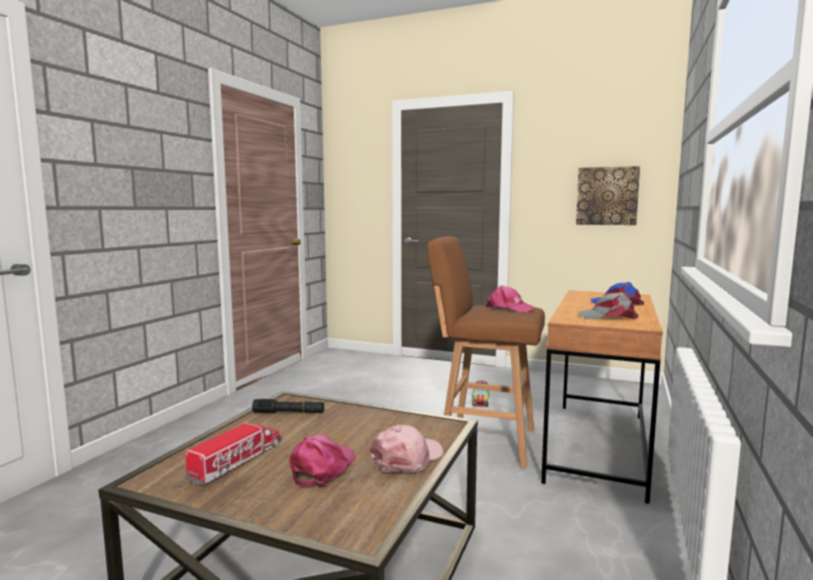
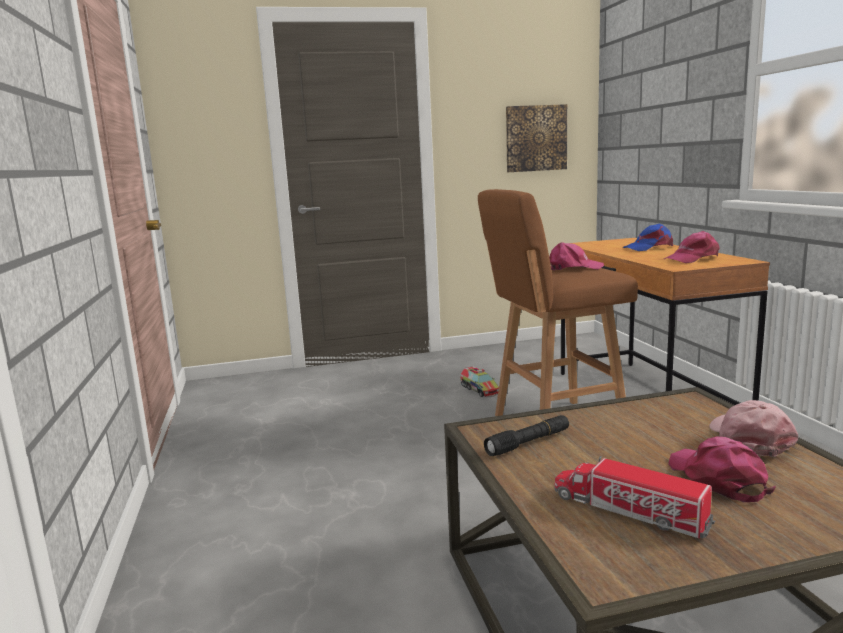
camera: 35 degrees left, 5 degrees up
toy truck [185,423,281,485] -> toy truck turned 45 degrees counterclockwise [554,456,715,538]
grey cap [578,292,638,320] -> pink cap [664,231,720,263]

